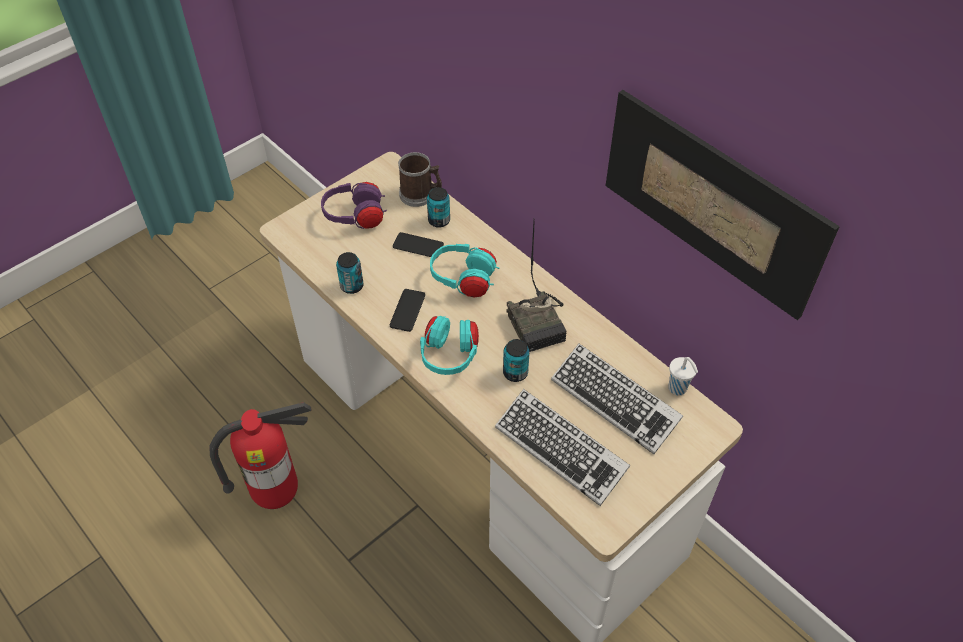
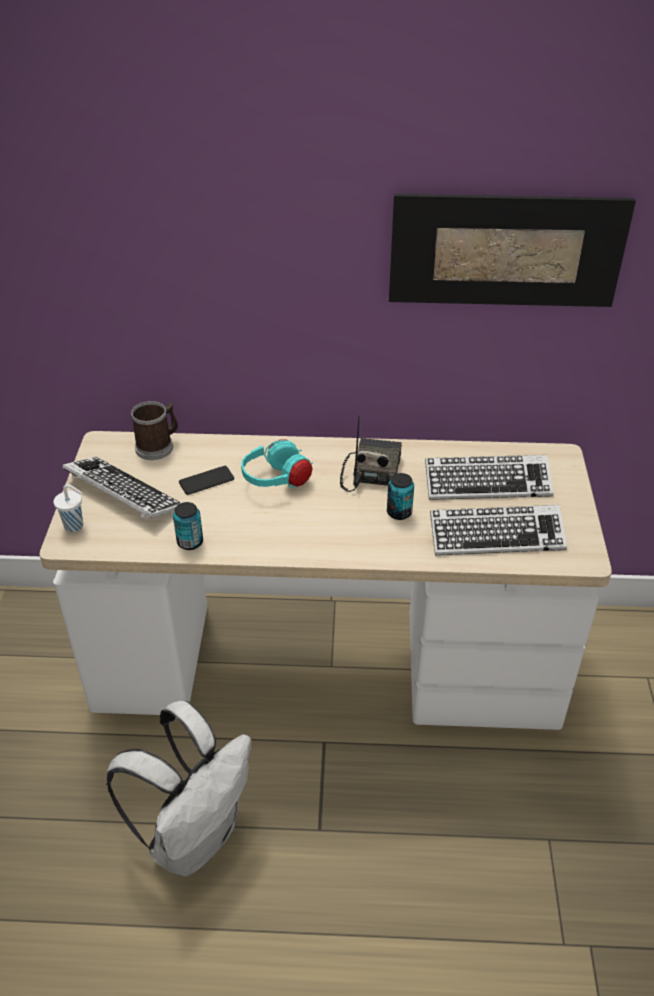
camera: 45 degrees left, 10 degrees down
fire extinguisher [209,402,312,509] -> white backpack [106,701,251,877]
purple headphones [321,182,387,229] -> keyboard [63,457,180,519]
phone [390,289,425,332] -> none
turquoise headphones [420,316,479,375] -> none
can [427,187,450,228] -> none
radio [506,222,567,352] -> radio turned 105 degrees counterclockwise [340,415,402,492]
white cup [668,357,698,396] -> white cup moved to [54,484,83,532]

